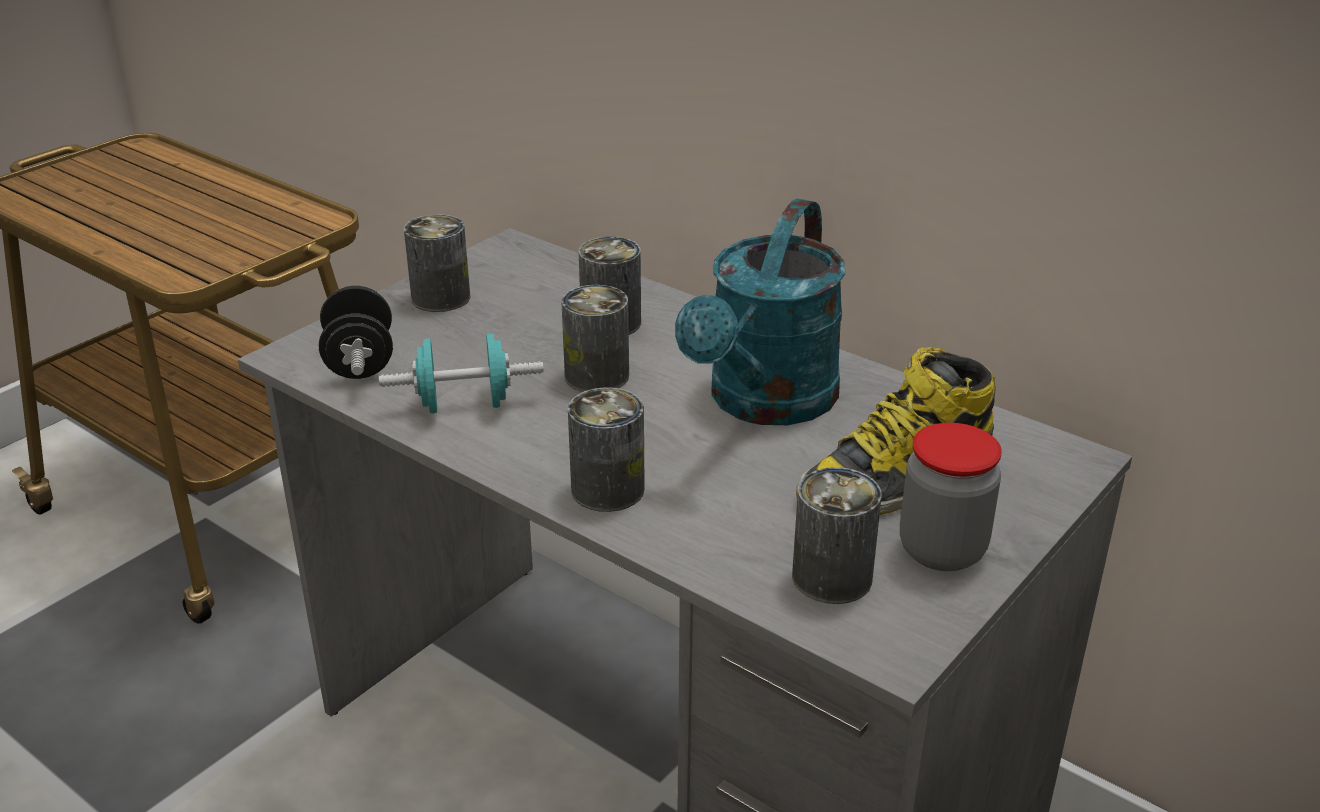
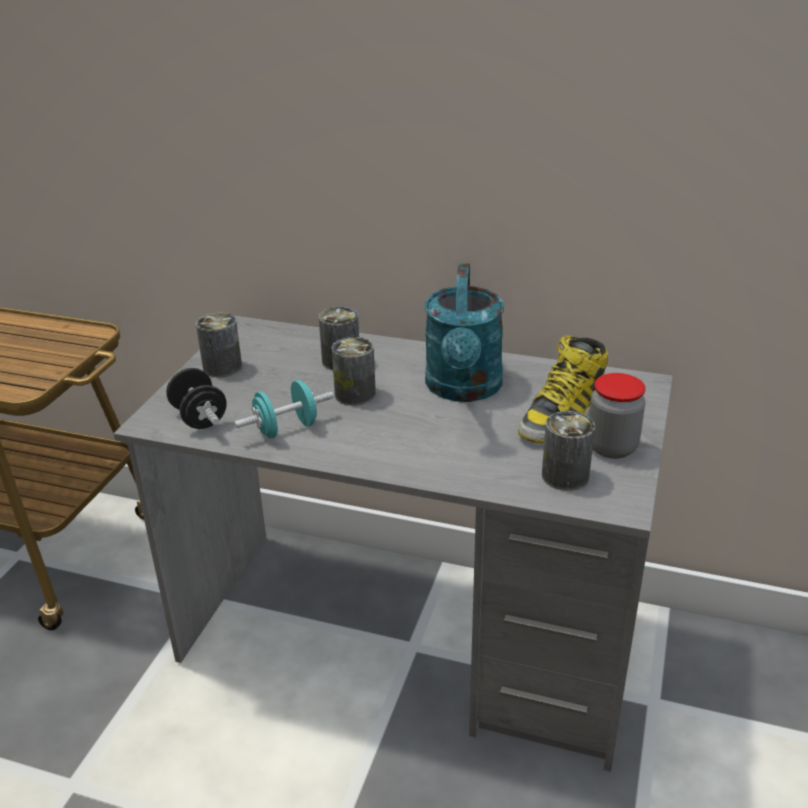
camera: 20 degrees left, 0 degrees up
can [568,387,645,512] -> none

